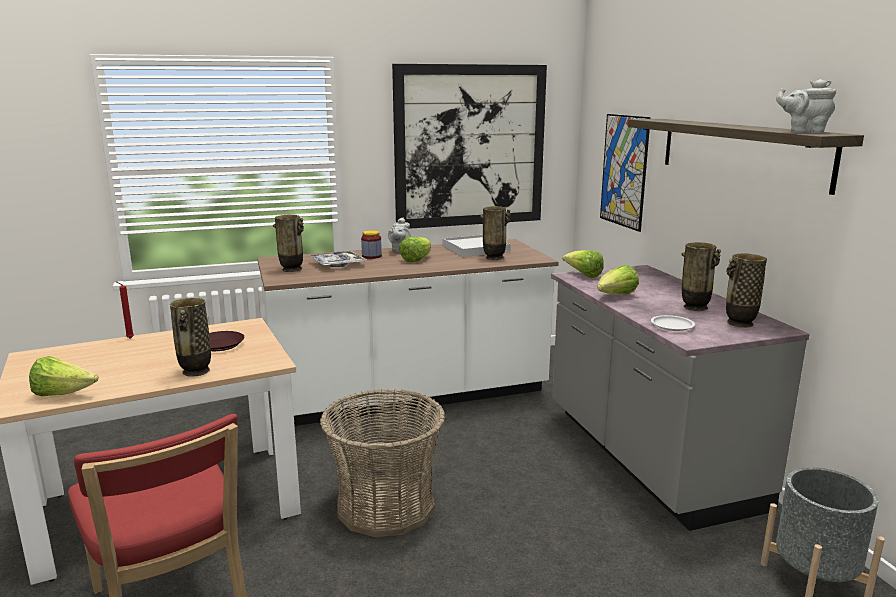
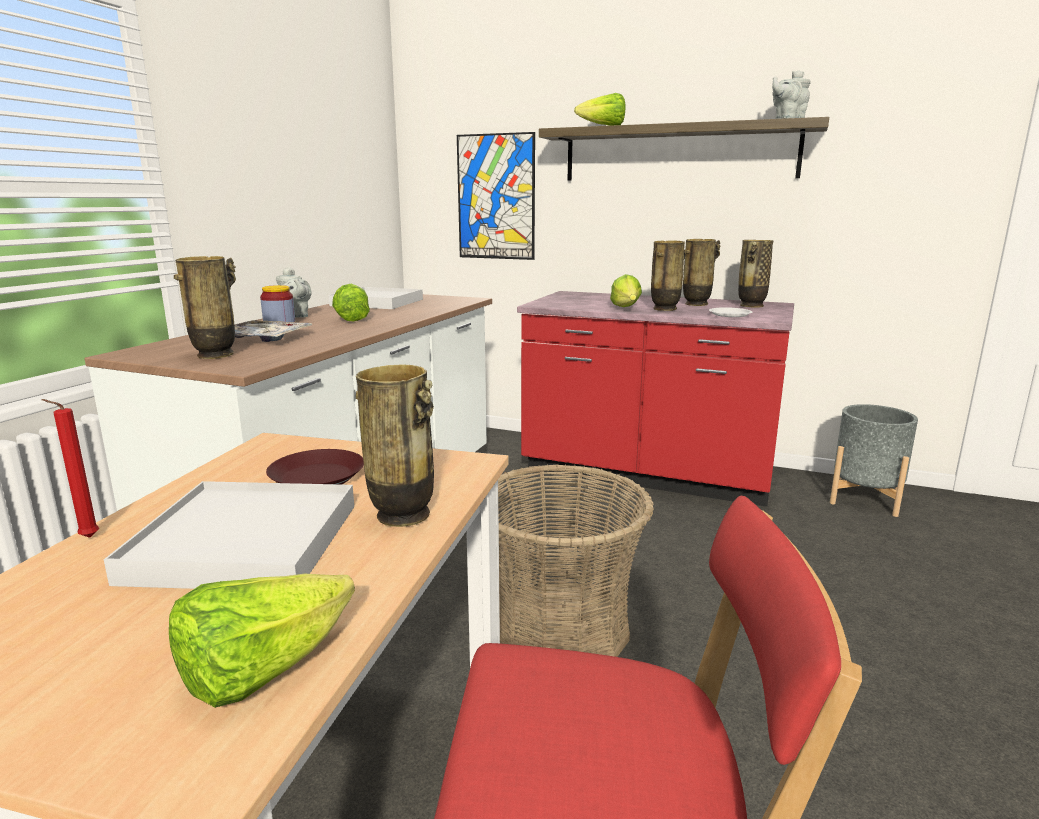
camera: 50 degrees left, 0 degrees up
picture [392,64,547,229] -> none
vase [480,206,511,260] -> vase moved to [651,240,686,311]
grey counter [551,265,810,531] -> red counter [517,291,794,507]
lettuce [563,250,604,278] -> lettuce moved to [574,93,625,126]
none -> white tray [104,481,354,589]

